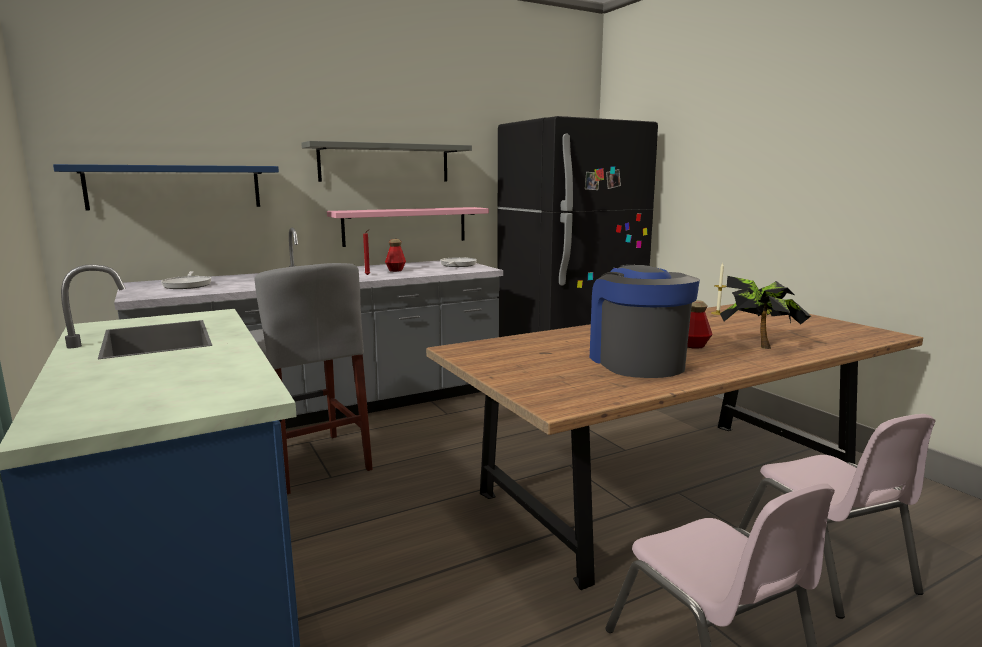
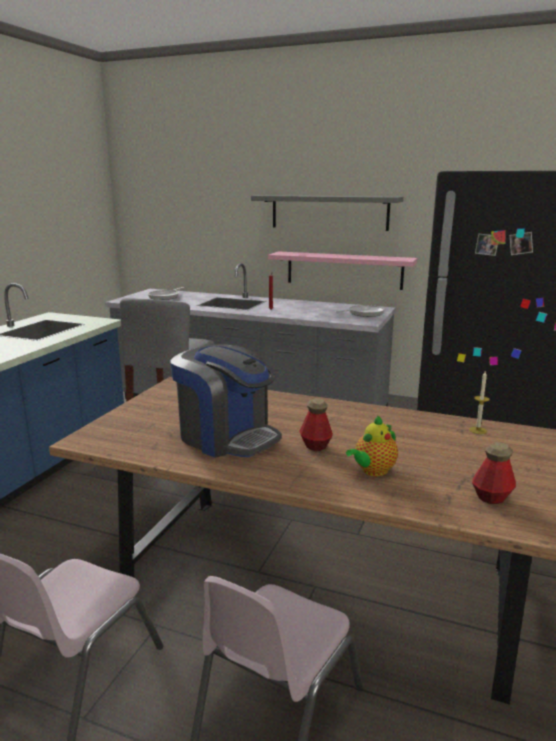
camera: 50 degrees right, 5 degrees up
blue shelf [53,164,279,210] -> none
bottle [385,239,406,272] -> bottle moved to [472,442,516,504]
coffee machine [590,264,700,378] -> coffee machine turned 90 degrees clockwise [170,345,282,458]
potted plant [720,276,811,349] -> teapot [346,415,398,476]

